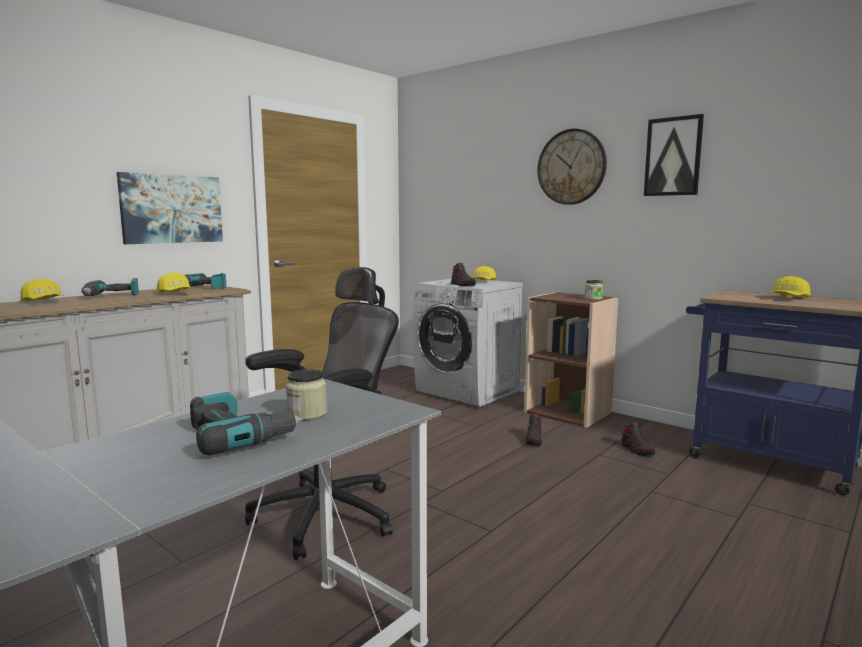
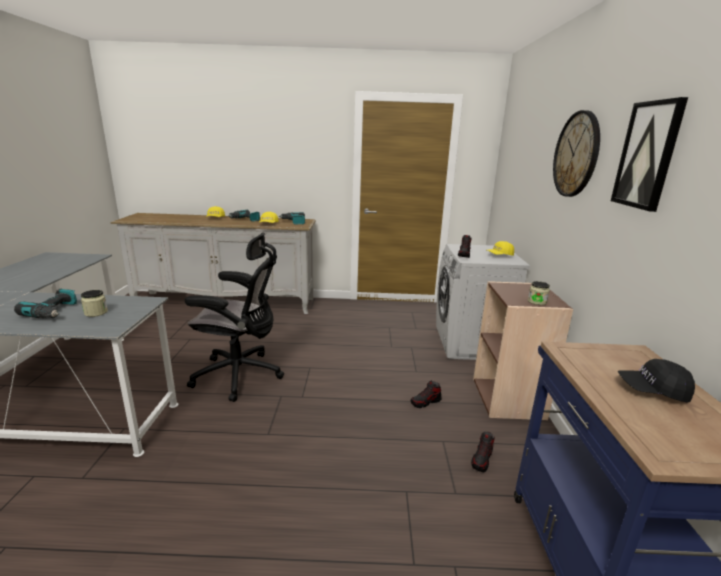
camera: 50 degrees right, 10 degrees up
picture [117,172,223,244] -> none
yellow cap [769,276,810,298] -> black cap [618,359,695,402]

